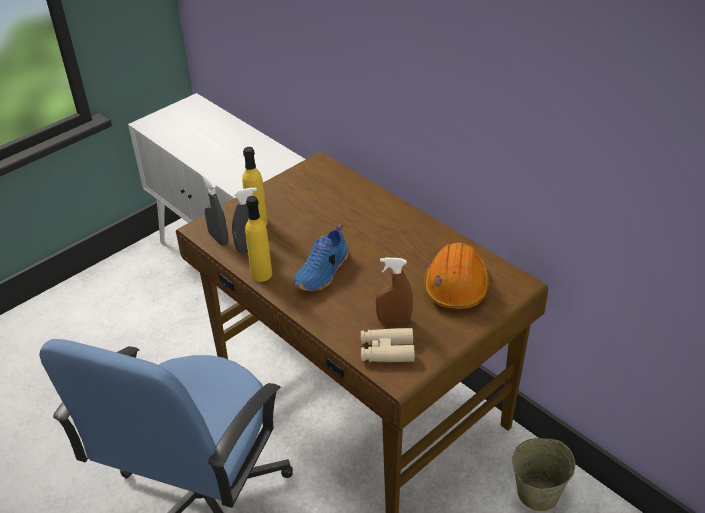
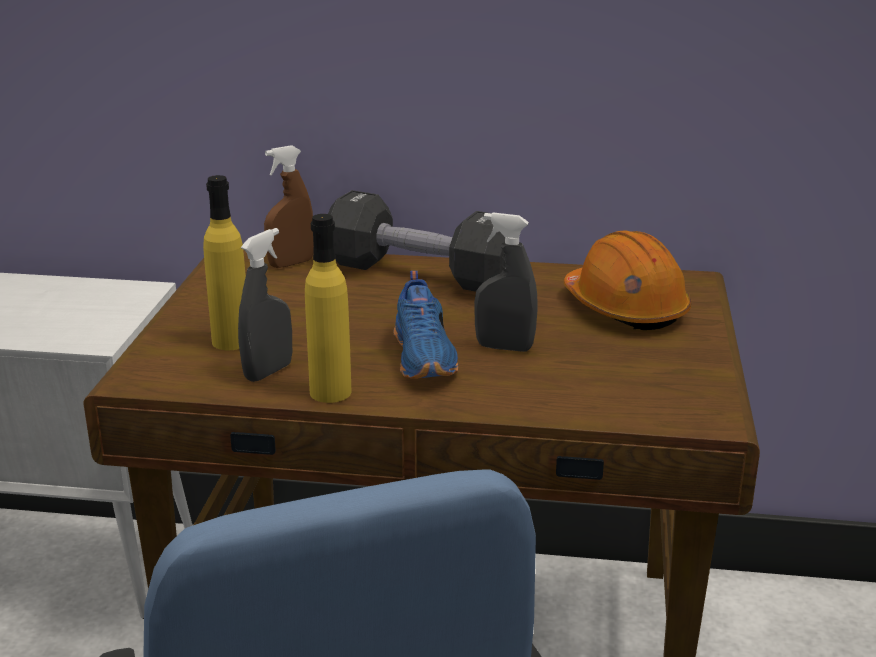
camera: 40 degrees left, 15 degrees down
grey spray bottle [201,174,229,246] -> grey spray bottle moved to [474,212,537,352]
beige binoculars [361,328,415,362] -> none
brown spray bottle [376,258,413,323] -> brown spray bottle moved to [264,145,314,268]
beige bucket [512,438,575,511] -> none
none -> black dumbbell [328,190,505,292]

